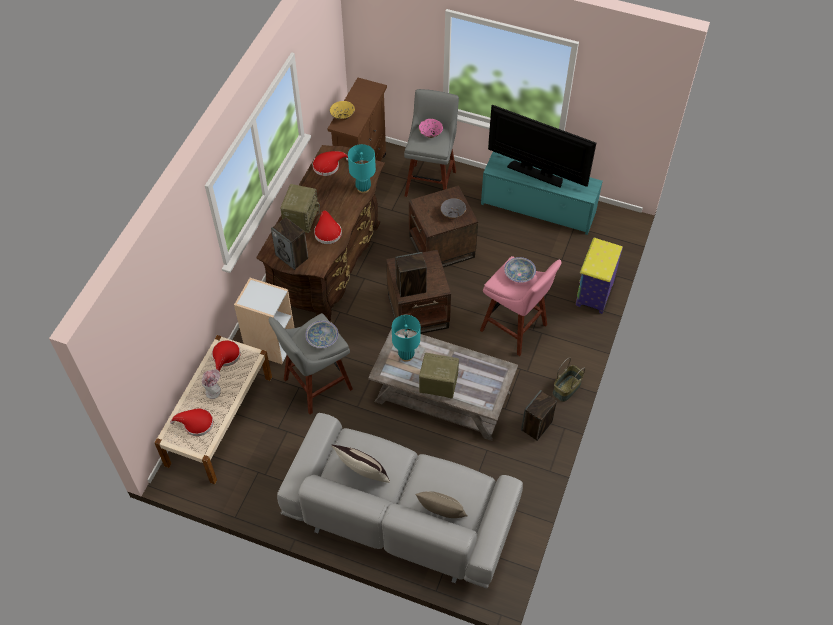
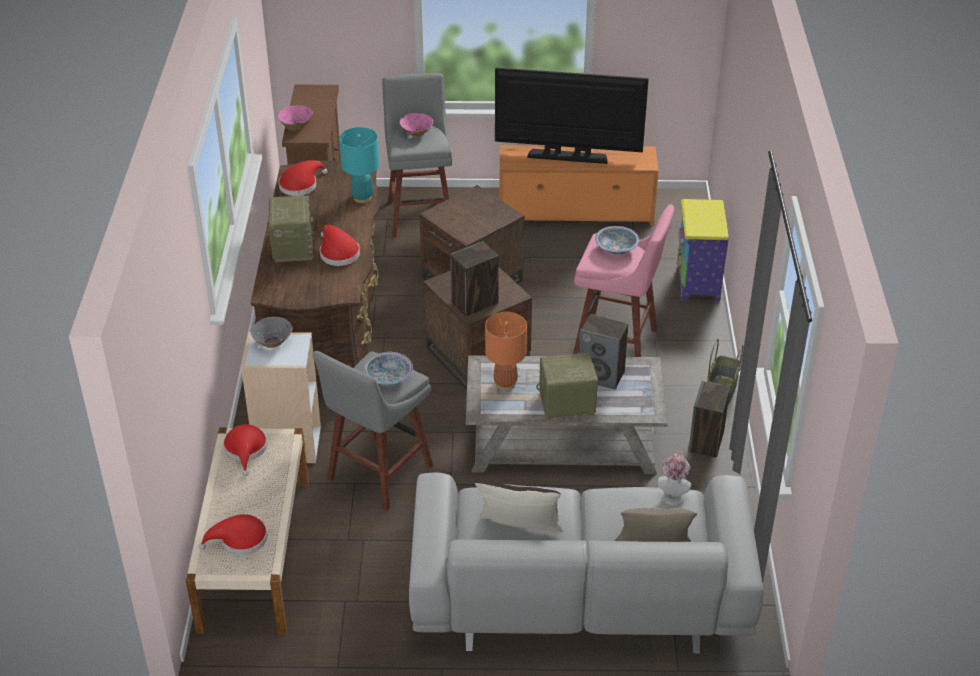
camera: 20 degrees left, 15 degrees down
hat [202,369,221,399] -> hat moved to [658,454,691,506]
speaker [271,217,308,270] -> speaker moved to [579,314,628,390]
yellow bowl [330,101,355,121] -> pink bowl [278,105,313,130]
turquoise table lamp [392,315,420,362] -> orange table lamp [485,312,527,391]
grey bowl [441,198,466,219] -> grey bowl moved to [251,317,293,348]
turquoise tv stand [481,151,603,235] -> orange tv stand [499,145,659,226]

